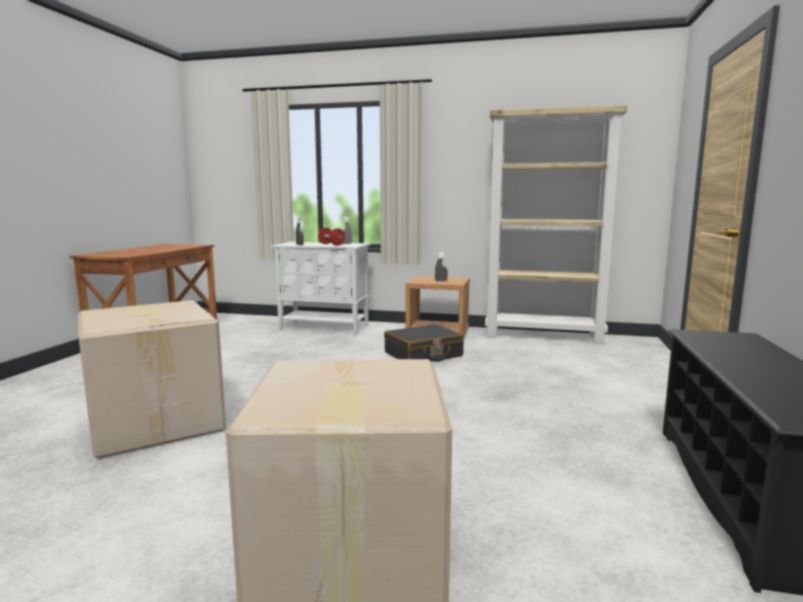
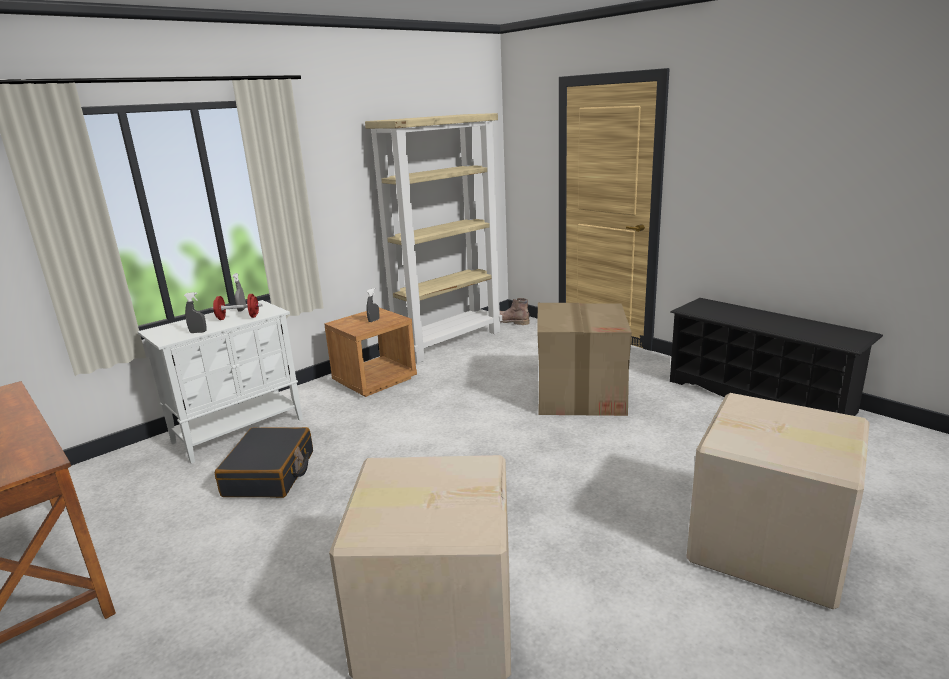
camera: 55 degrees left, 10 degrees up
black suitcase [384,324,464,362] -> black suitcase moved to [215,427,313,498]
none -> brown boot [500,298,530,325]
none -> cardboard box [537,303,632,416]

